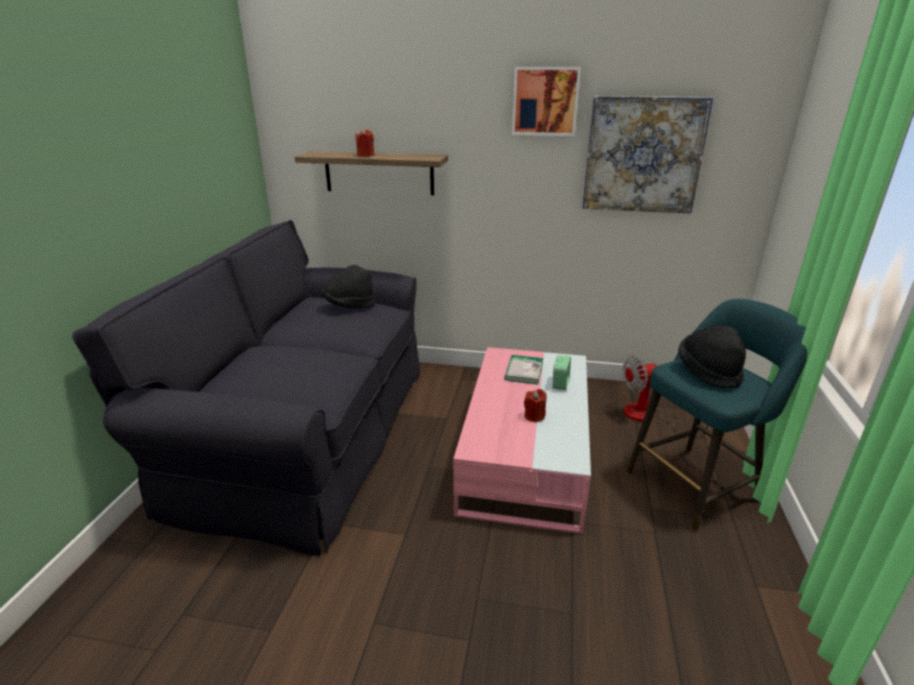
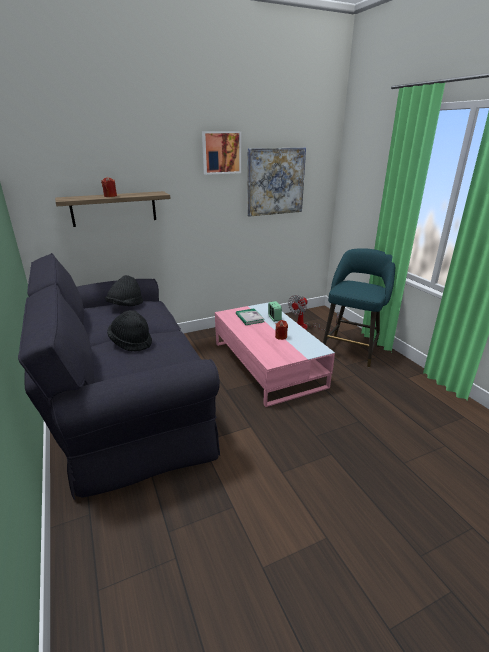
camera: 35 degrees left, 0 degrees up
black hat [678,325,746,388] -> black hat moved to [107,310,152,351]

